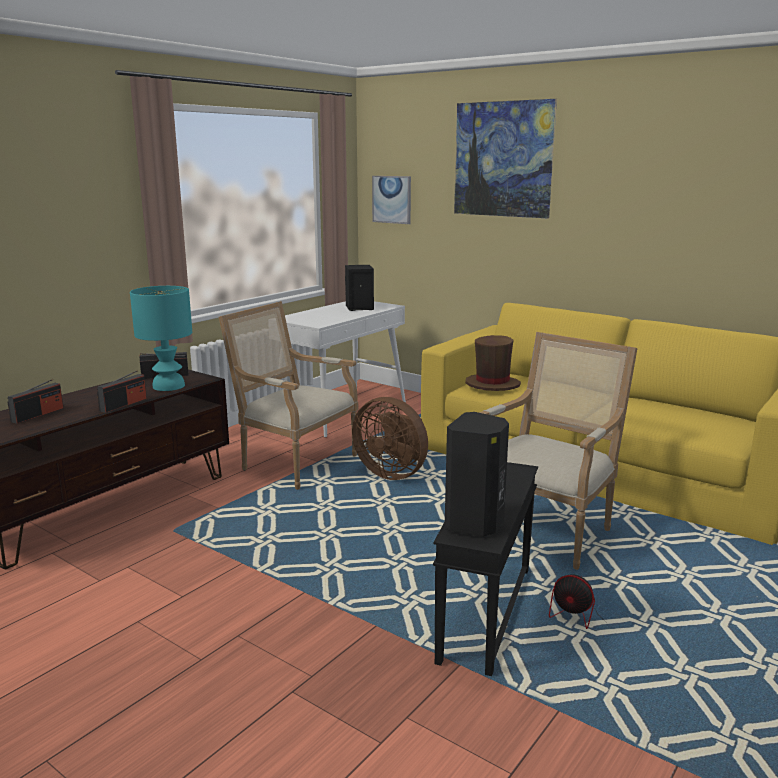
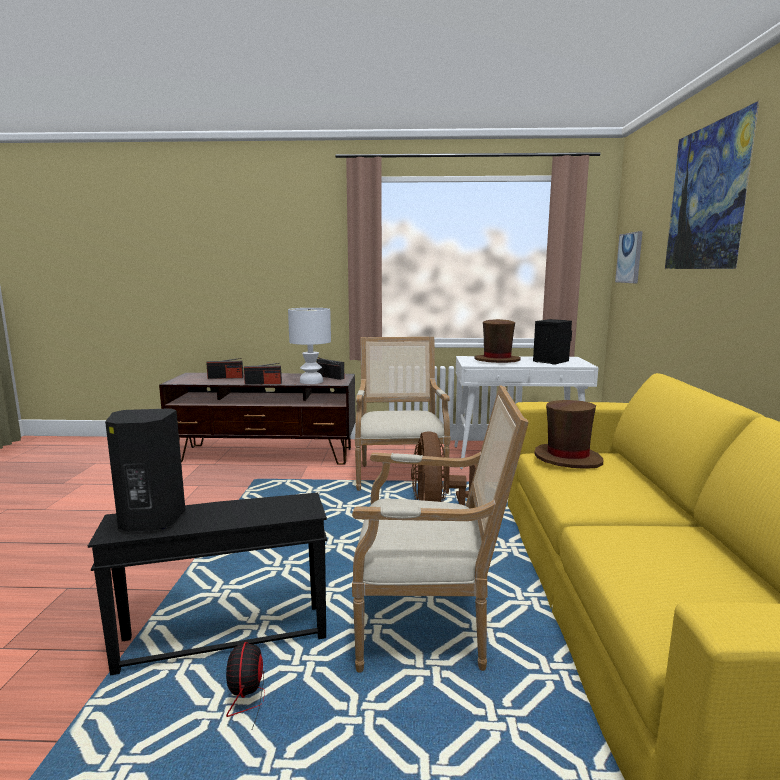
camera: 55 degrees right, 5 degrees down
turquoise table lamp [130,286,192,391] -> white table lamp [288,308,331,384]
none -> brown hat [474,319,521,363]

